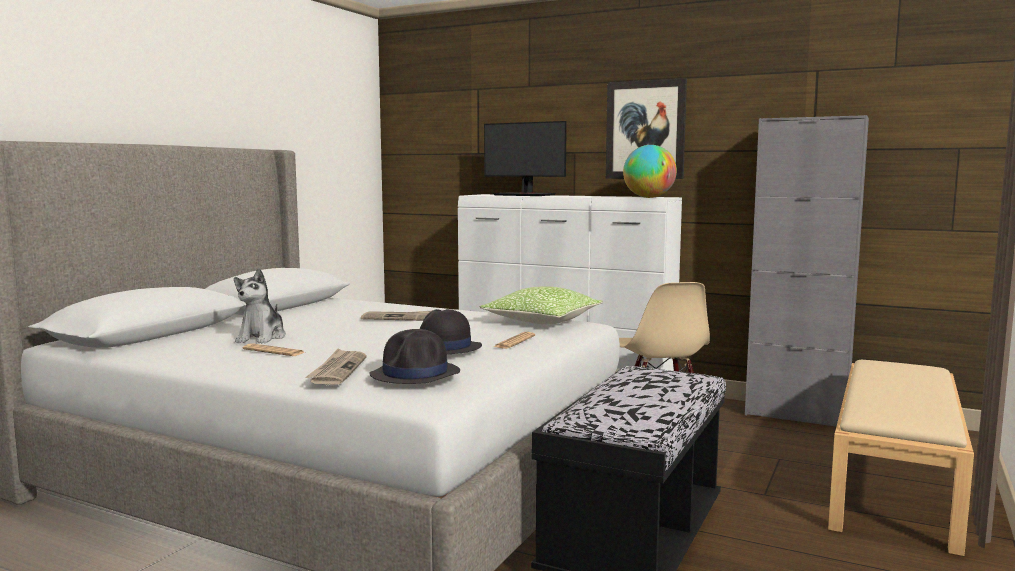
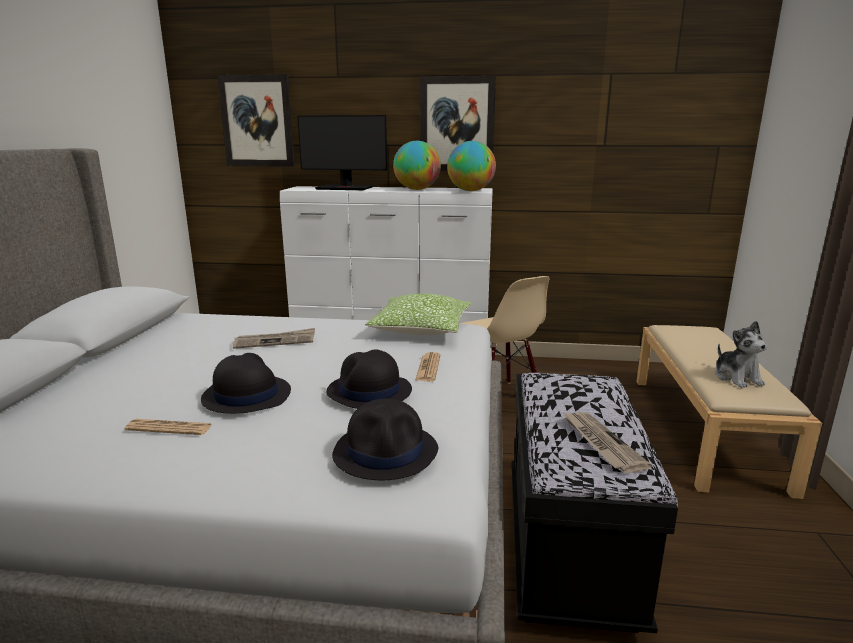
camera: 20 degrees left, 10 degrees up
plush toy [234,268,286,343] -> plush toy moved to [715,321,767,388]
newspaper [305,349,367,385] -> newspaper moved to [564,412,652,473]
grey cabinet [745,115,869,426] -> none
none -> black hat [201,353,291,414]
none -> picture [217,74,295,167]
none -> globe [393,141,441,190]

